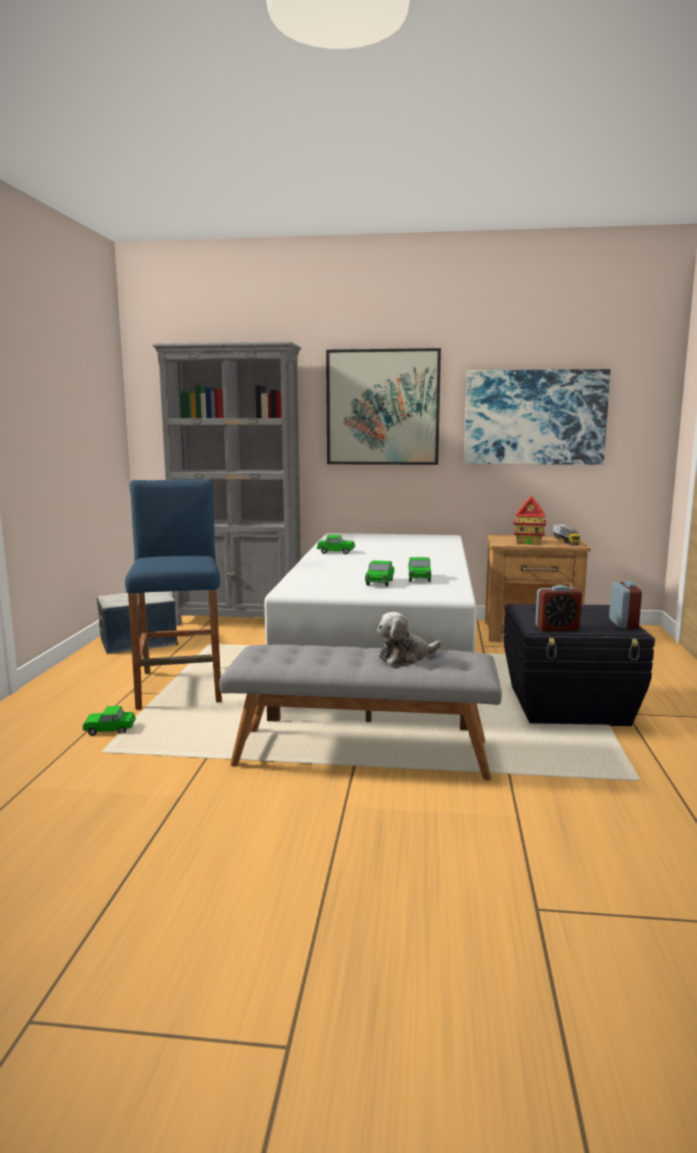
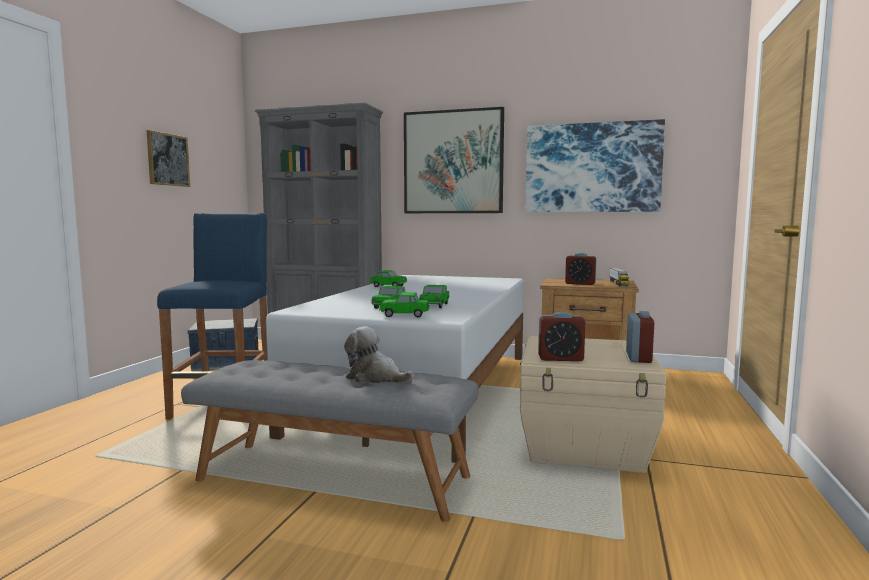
camera: 10 degrees right, 5 degrees down
toy car [82,706,136,736] -> toy car moved to [379,292,430,317]
plush toy [377,612,441,665] -> plush toy turned 45 degrees clockwise [344,326,414,383]
black storage box [503,604,655,726] -> beige storage box [520,336,666,473]
toy house [513,495,546,545] -> alarm clock [565,253,596,285]
none -> picture [147,130,190,187]

